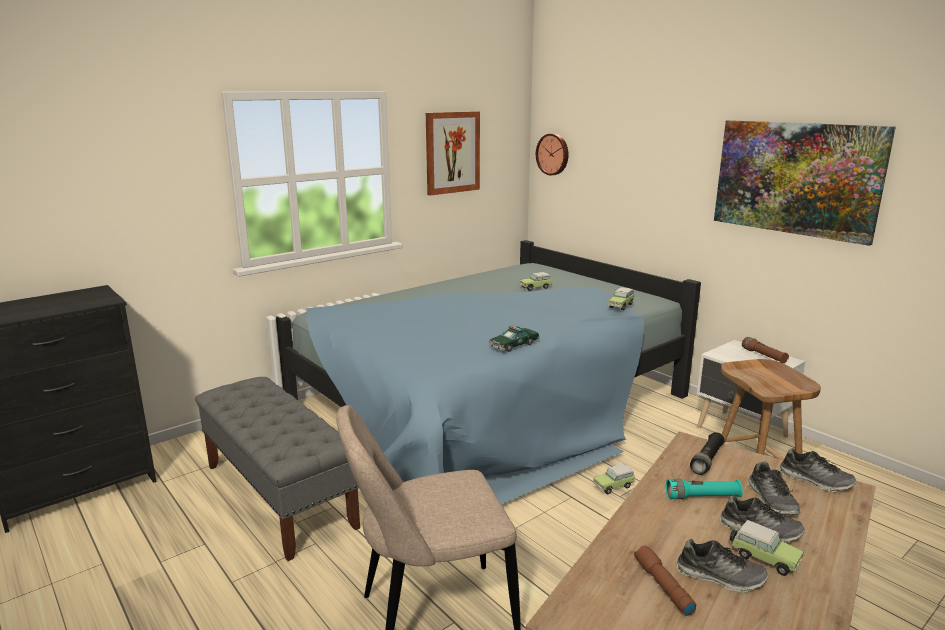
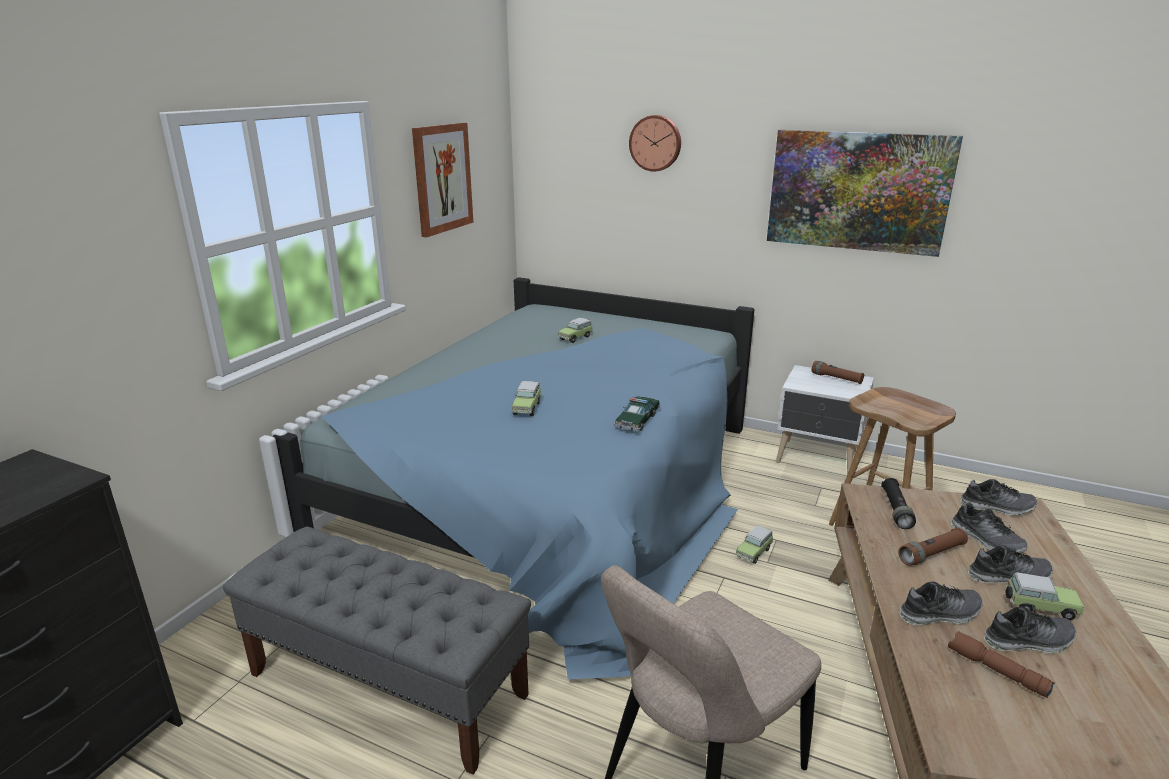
camera: 25 degrees left, 5 degrees up
wall clock [536,134,569,175] -> wall clock moved to [629,115,681,172]
toy car [608,287,635,310] -> toy car moved to [512,381,542,416]
turquoise flashlight [666,479,743,499] -> brown flashlight [899,528,968,566]
none -> shoe [899,582,983,626]

